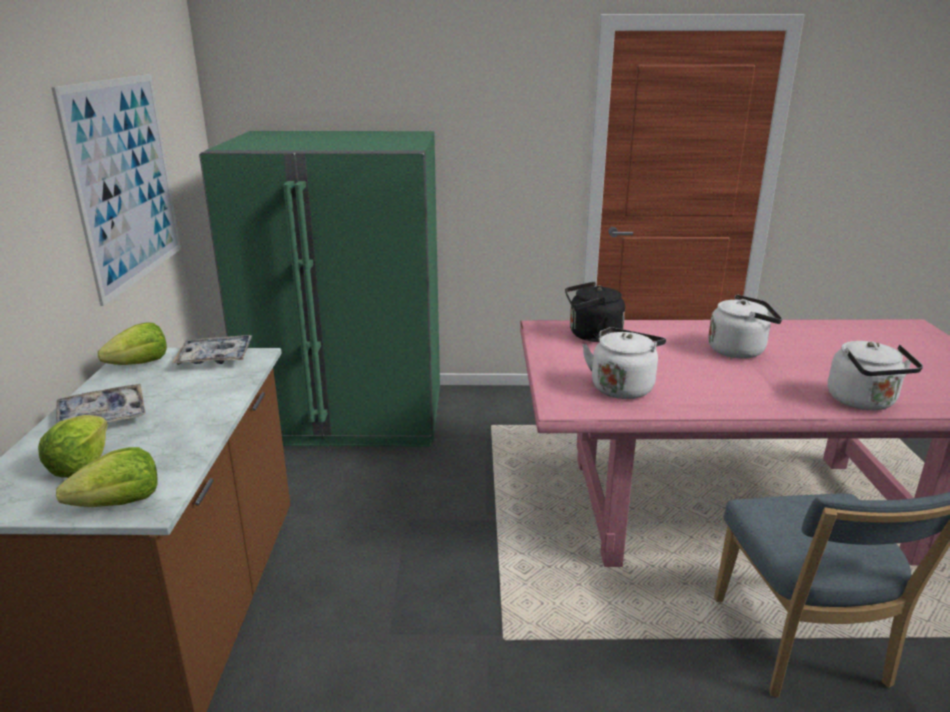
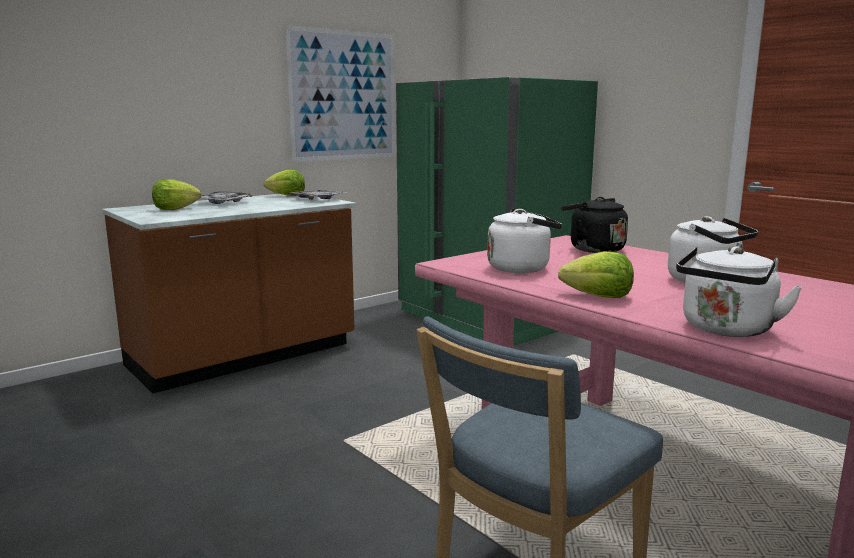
camera: 50 degrees right, 10 degrees down
lettuce [56,447,158,507] -> lettuce moved to [558,251,634,298]

